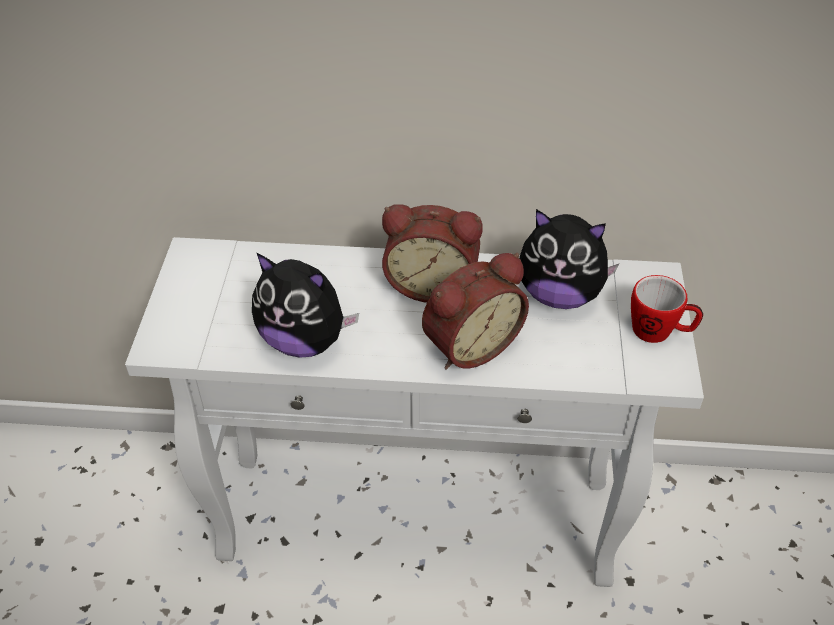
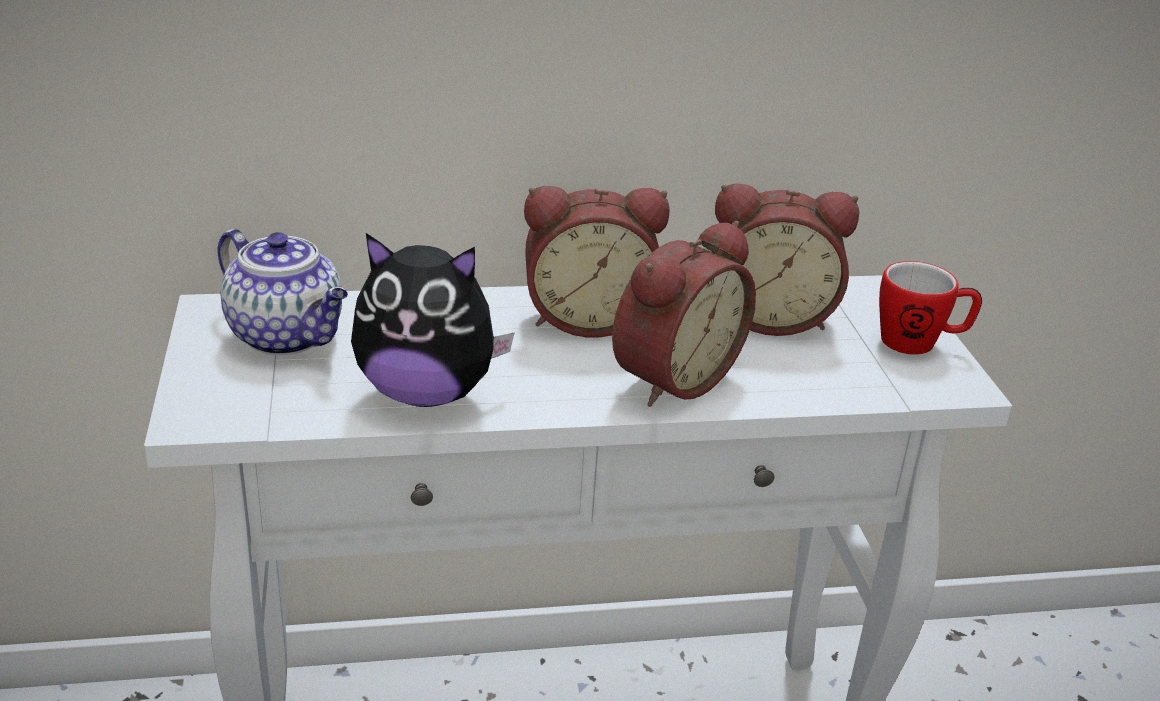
camera: 15 degrees left, 15 degrees down
plush toy [519,209,619,309] -> alarm clock [715,183,859,336]
none -> teapot [217,229,348,355]

